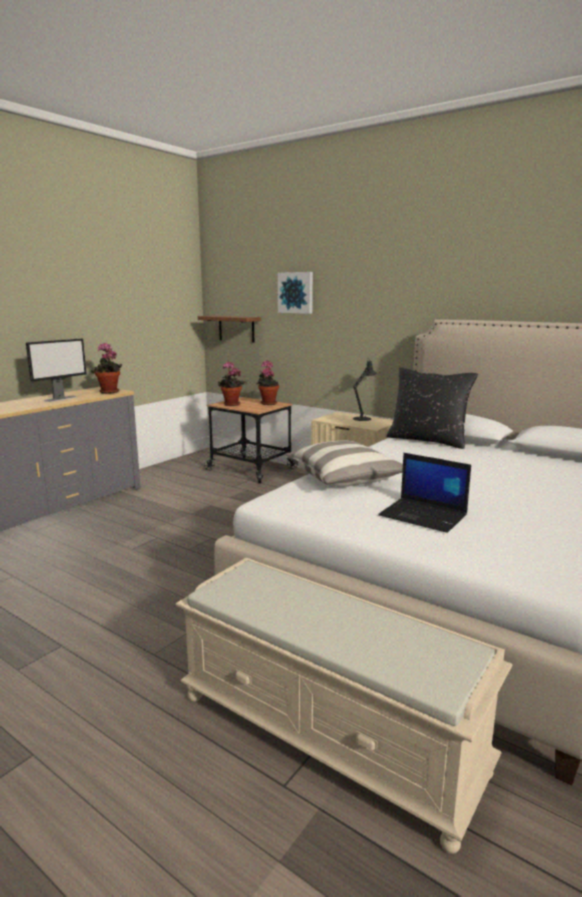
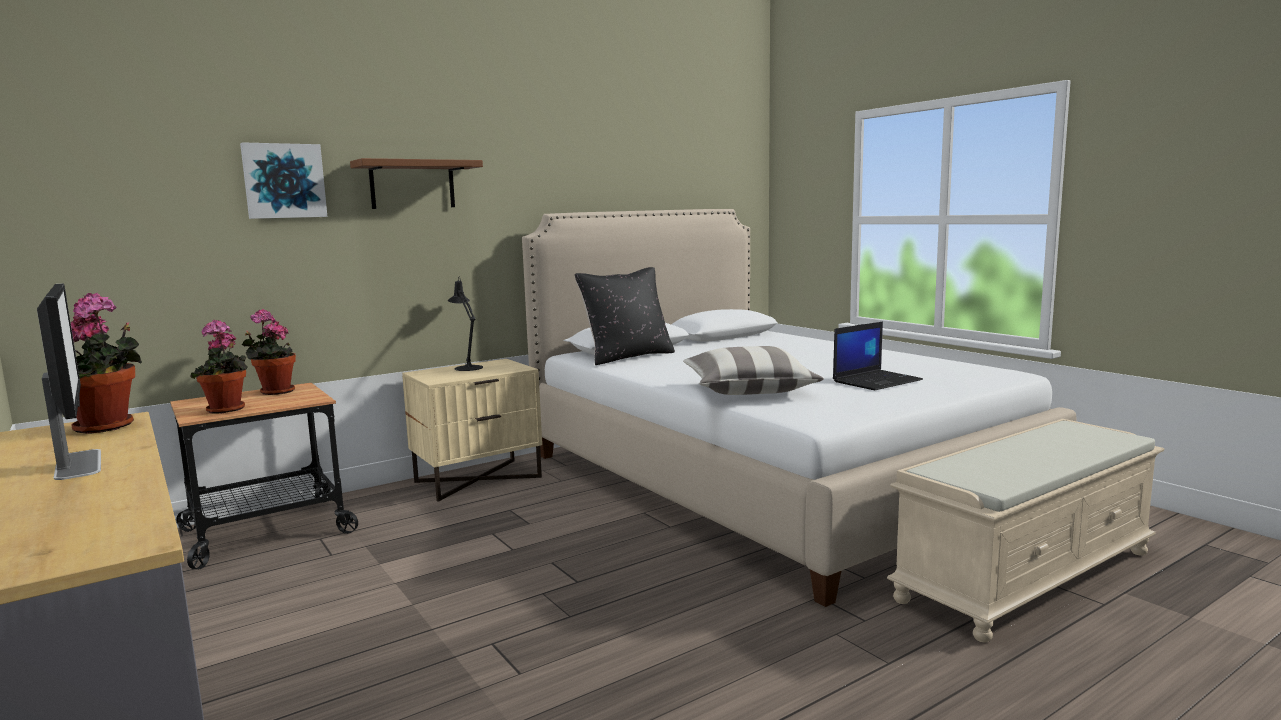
camera: 70 degrees left, 5 degrees down
brown shelf [198,316,261,342] -> brown shelf moved to [350,158,483,209]

